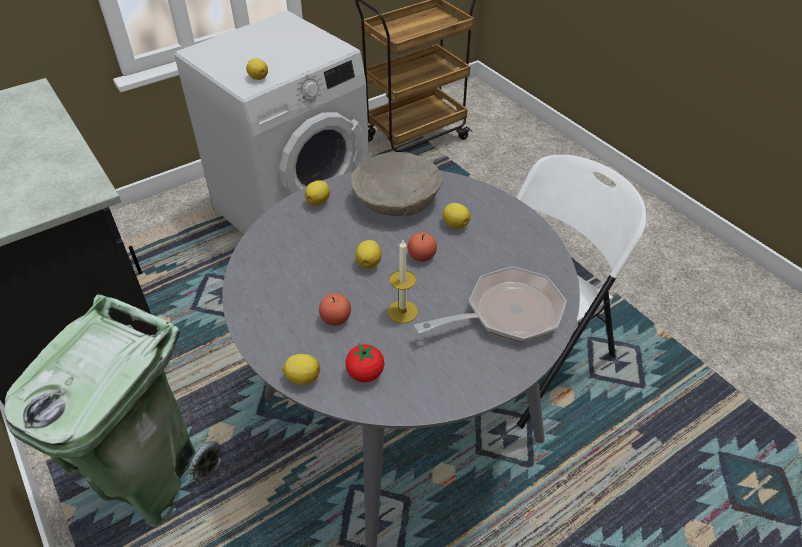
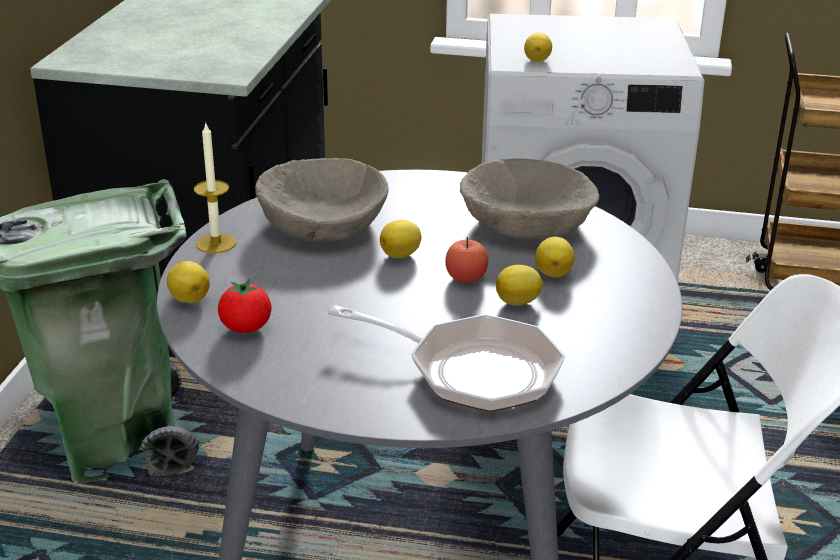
camera: 45 degrees right, 15 degrees down
lemon [305,180,330,206] -> lemon moved to [496,265,543,305]
apple [319,293,351,326] -> none
candle [388,240,418,324] -> candle moved to [194,122,237,253]
none -> beige bowl [255,158,388,242]

